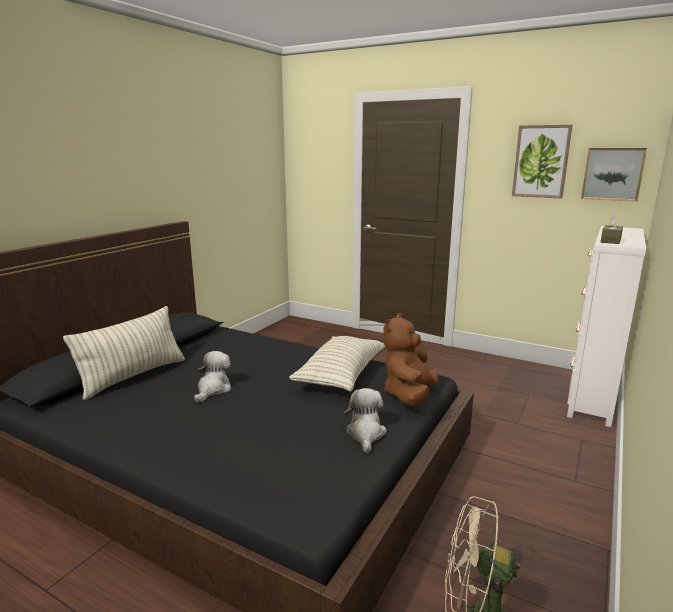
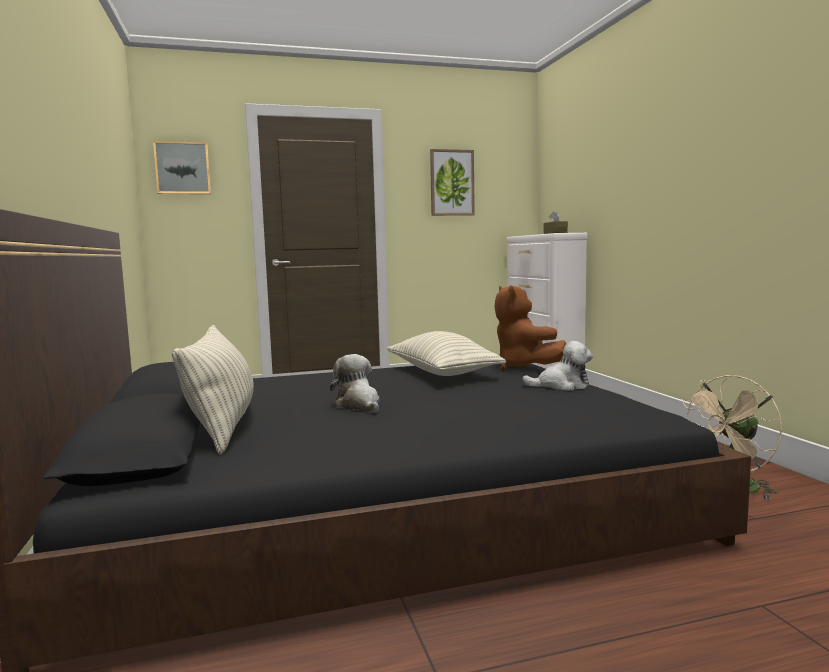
camera: 45 degrees left, 10 degrees down
plush toy [344,388,387,453] -> plush toy turned 135 degrees clockwise [522,341,593,391]
picture [581,148,647,202] -> picture moved to [153,141,211,194]

